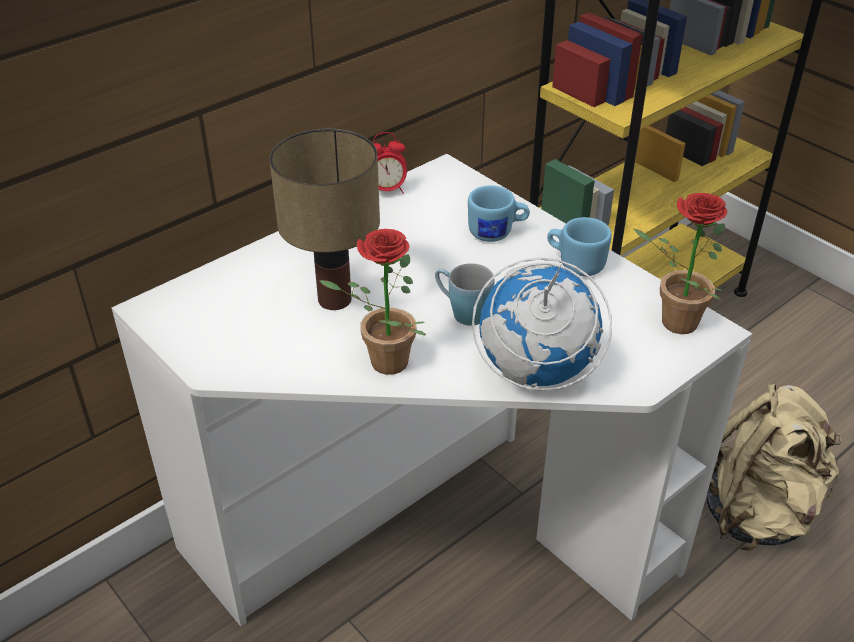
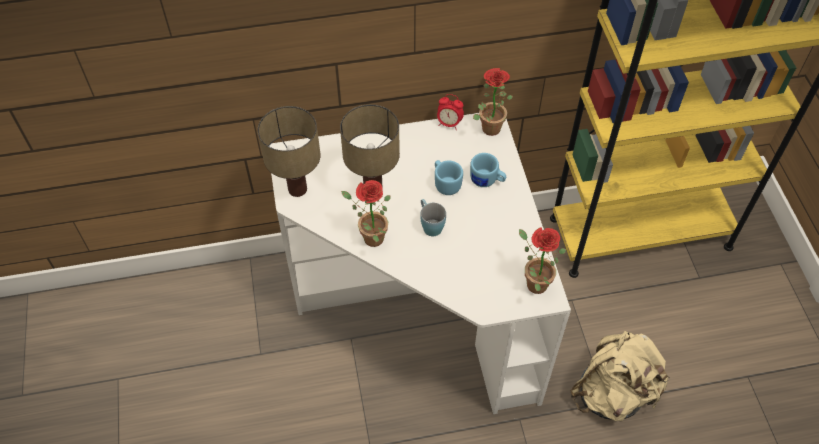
camera: 30 degrees right, 15 degrees up
globe [472,258,612,391] -> none
blue mug [547,217,612,276] -> blue mug moved to [435,160,463,195]
none -> table lamp [257,106,321,197]
none -> potted plant [473,68,513,136]

